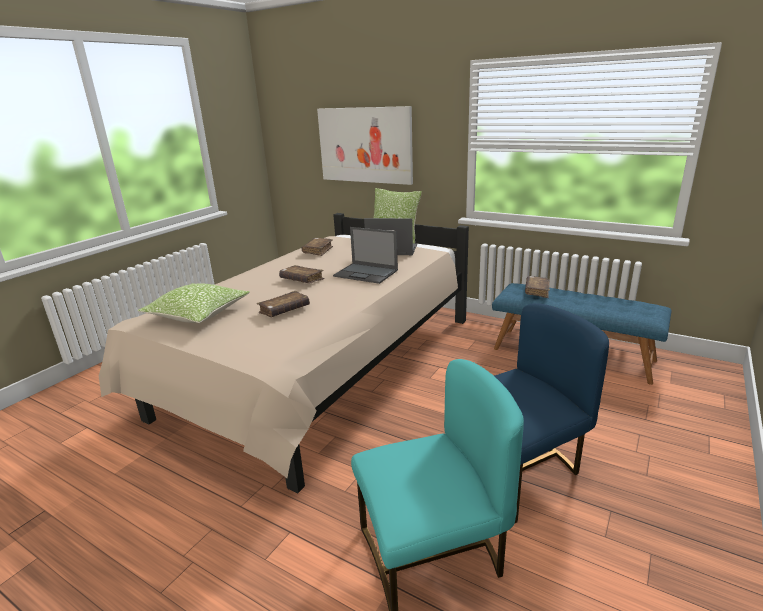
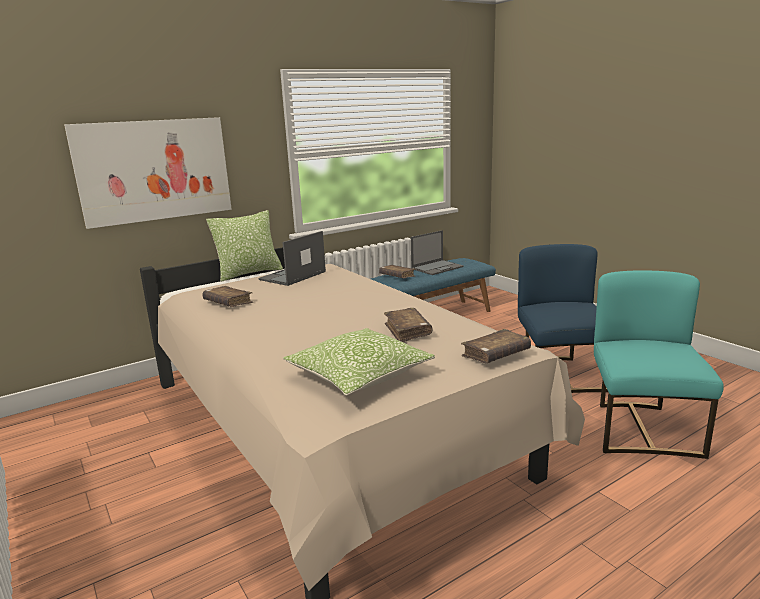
camera: 65 degrees left, 5 degrees down
brown book [279,265,325,284] -> brown book moved to [461,329,531,363]
laptop [333,227,398,284] -> laptop moved to [411,230,464,275]

